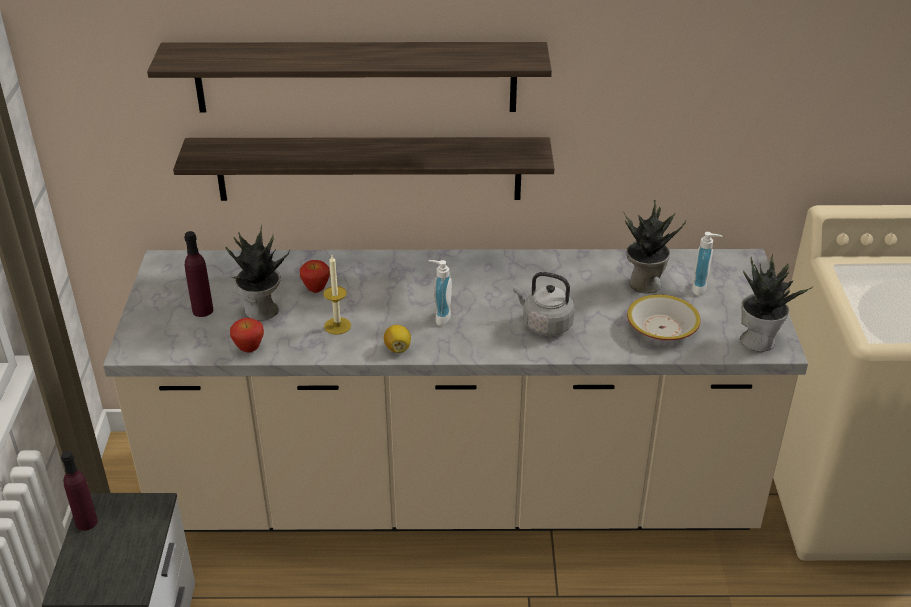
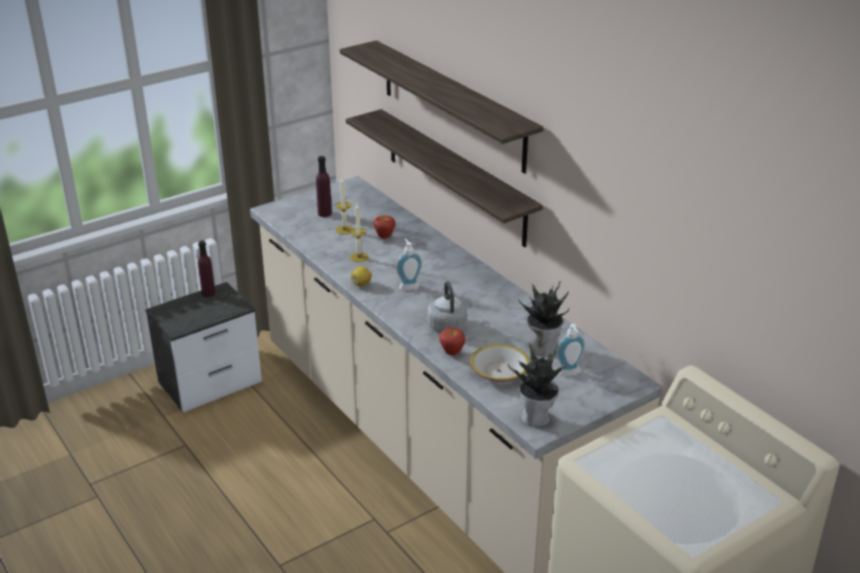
camera: 55 degrees right, 5 degrees down
potted plant [226,225,290,321] -> candle [336,178,353,235]
apple [230,318,264,352] -> apple moved to [439,328,465,355]

